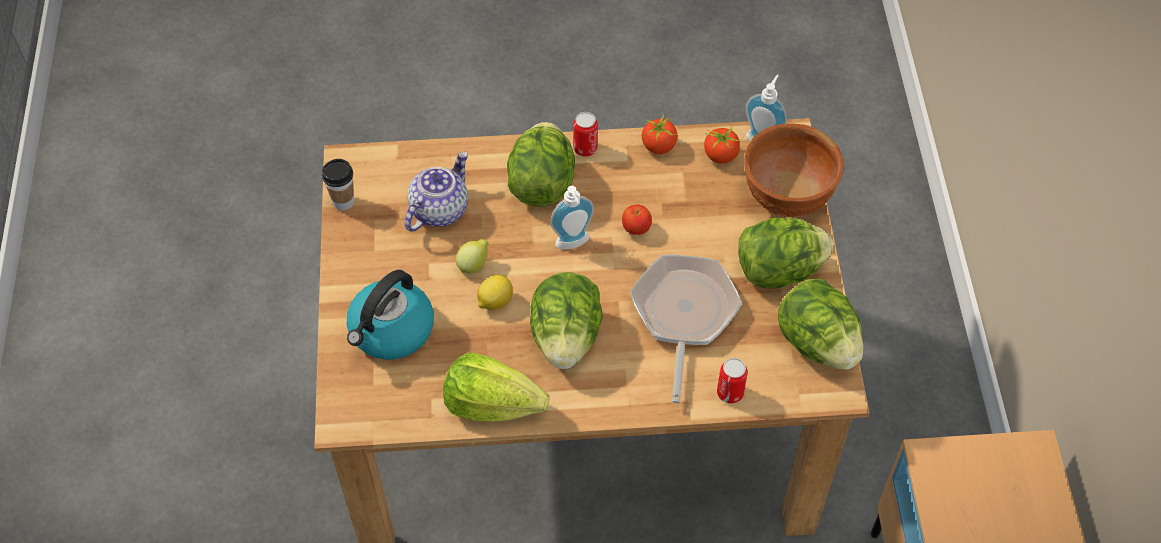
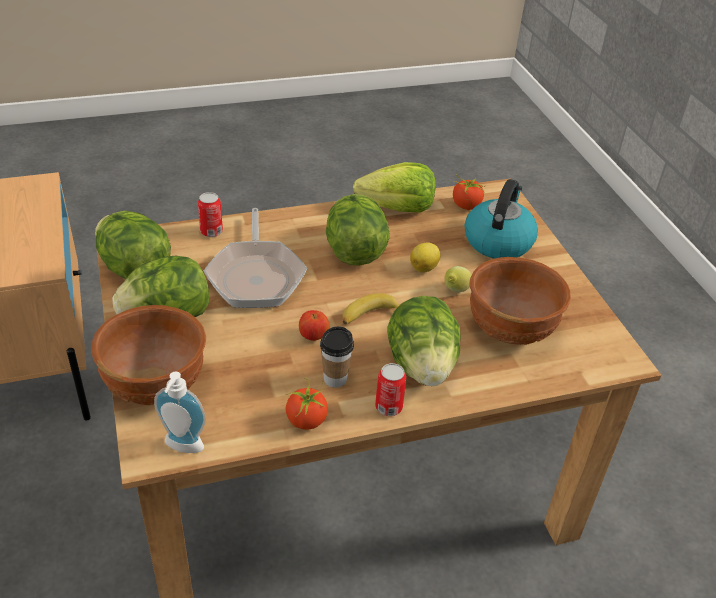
camera: 165 degrees right, 15 degrees down
cup [322,159,354,210] -> cup moved to [320,327,354,388]
teapot [405,151,468,232] -> brown bowl [470,257,571,345]
soap dispenser [550,186,594,249] -> banana [343,293,399,324]
tomato [704,125,743,164] -> tomato moved to [453,174,485,210]

